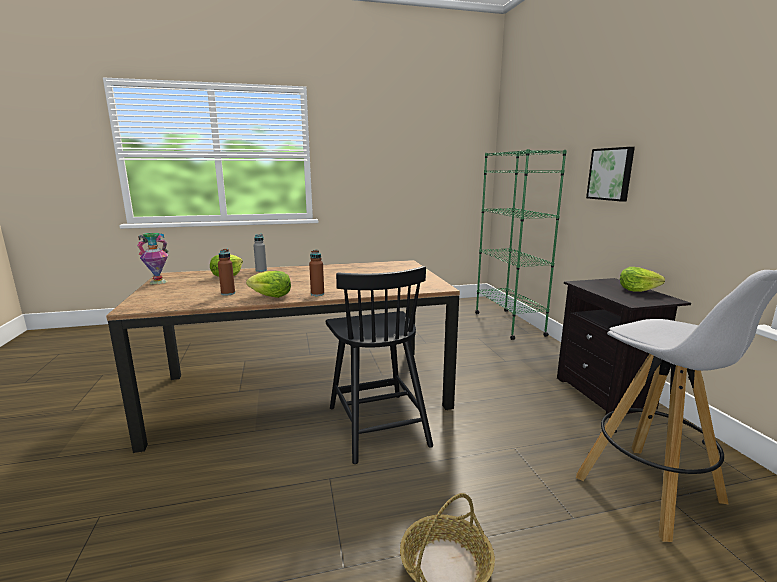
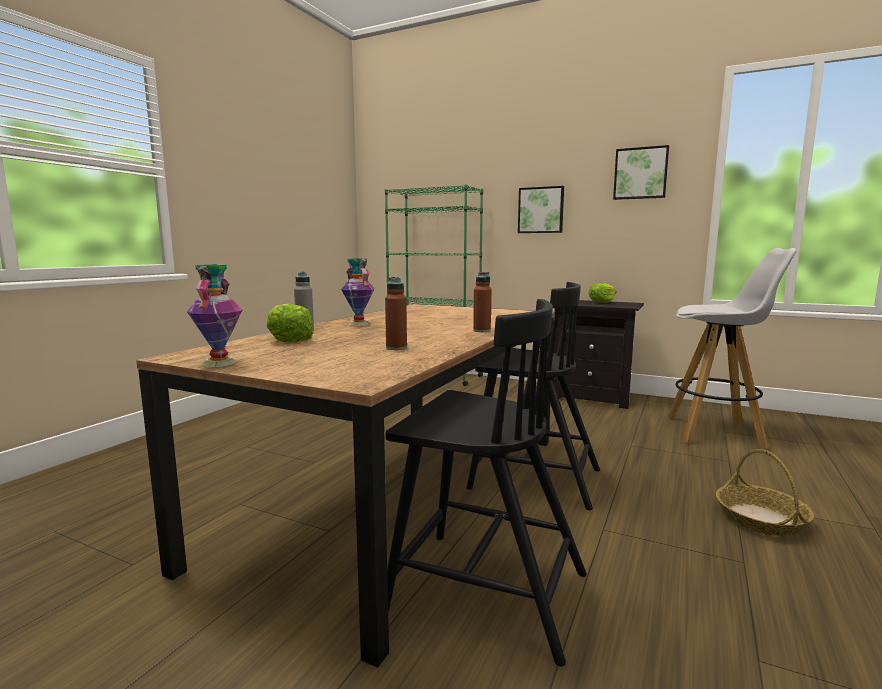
camera: 50 degrees left, 5 degrees down
lettuce [246,271,291,298] -> none
none -> vase [341,258,375,326]
none -> black chair [386,299,587,666]
none -> picture [613,145,669,200]

